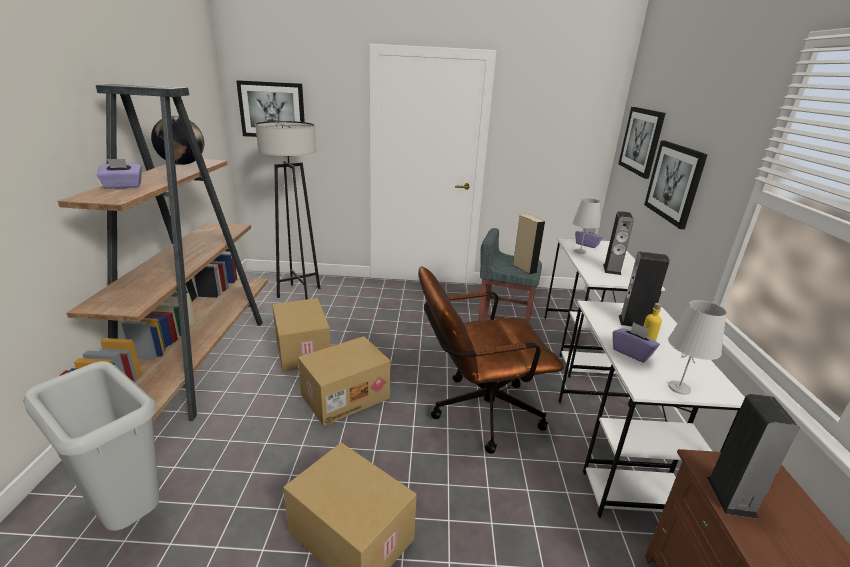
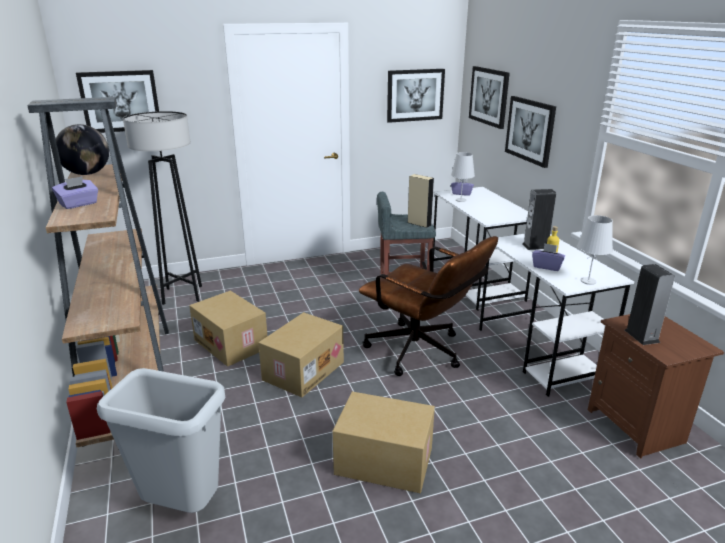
camera: 20 degrees left, 0 degrees up
brown office chair [418,266,564,454] -> brown office chair turned 105 degrees counterclockwise [359,236,498,376]
speaker [603,211,634,275] -> none
none -> picture [387,69,445,123]

